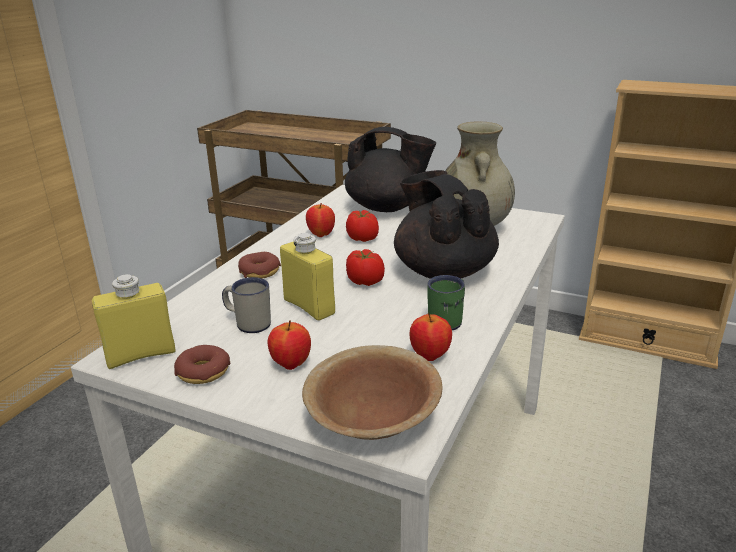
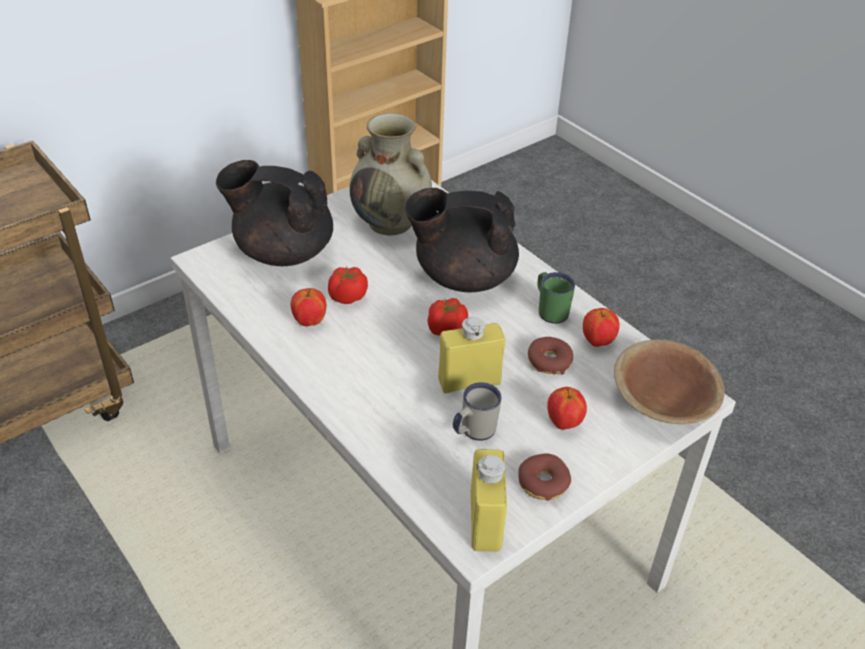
camera: 65 degrees left, 15 degrees up
donut [238,252,281,278] -> donut moved to [528,337,573,374]
black teapot [345,127,436,212] -> black teapot turned 120 degrees counterclockwise [216,160,333,266]

